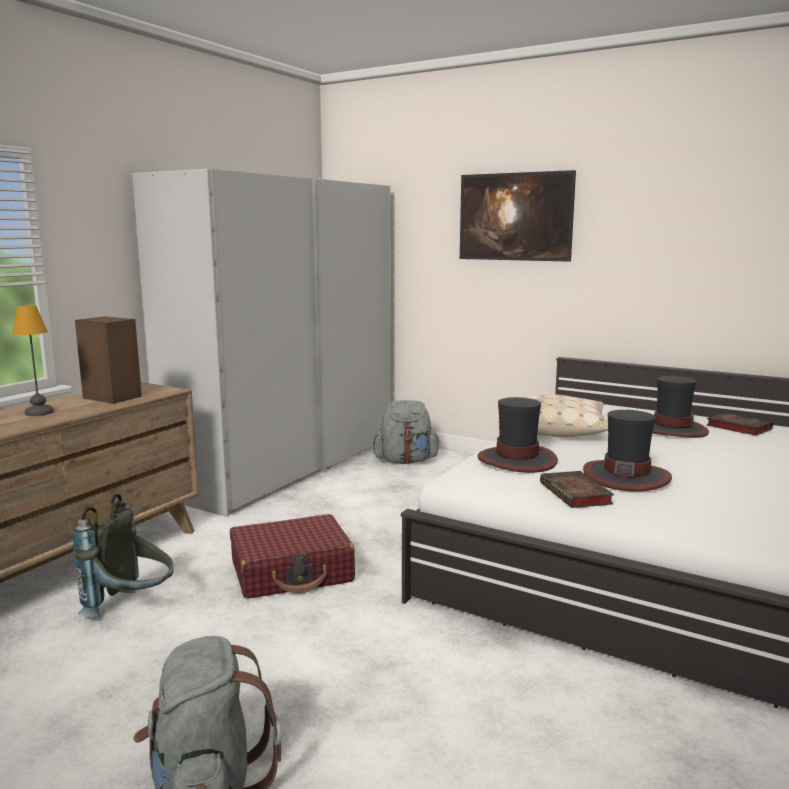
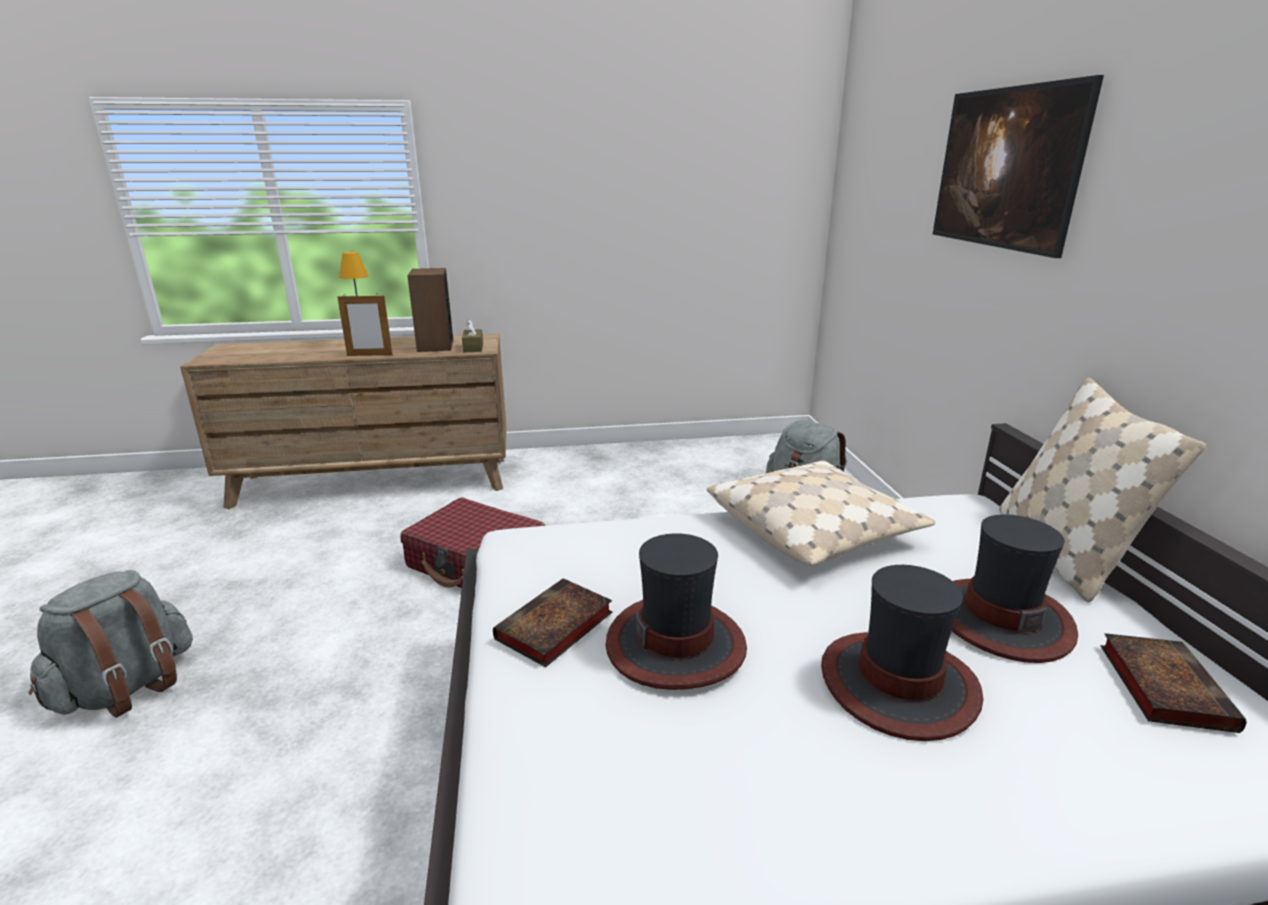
camera: 50 degrees right, 10 degrees up
grey backpack [73,493,174,617] -> none
white wardrobe [132,169,391,517] -> none
hat [477,397,558,473] -> hat moved to [821,565,983,741]
none -> picture frame [337,294,393,356]
none -> brown tissue box [462,319,483,353]
none -> beige pillow [999,378,1206,602]

